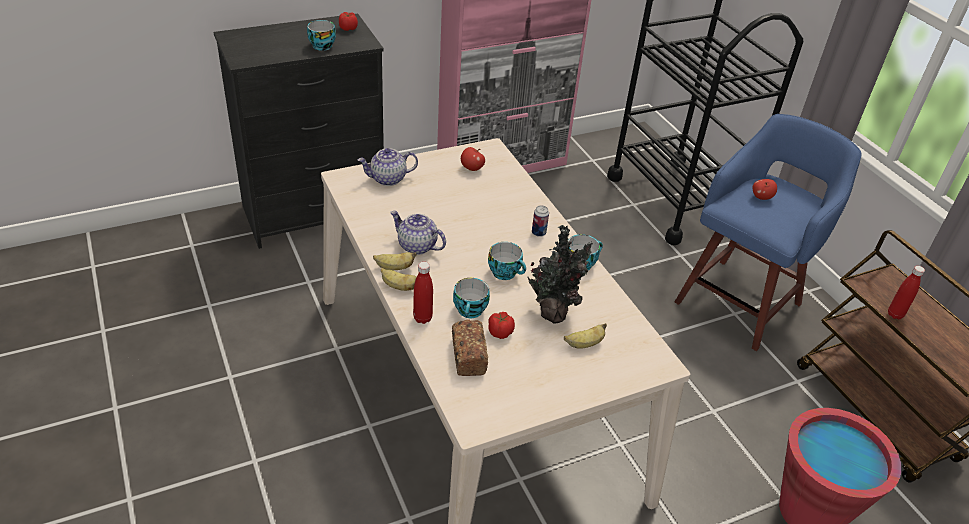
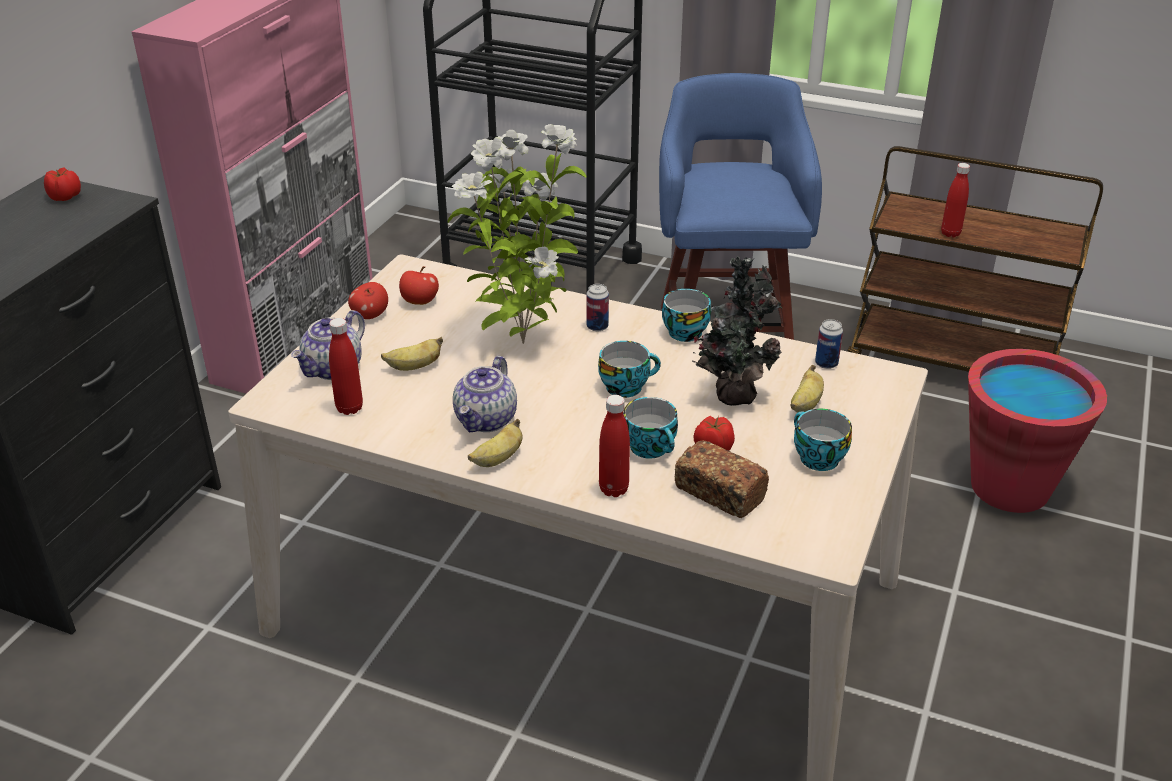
camera: 40 degrees left, 5 degrees down
cup [307,20,336,51] -> cup moved to [794,409,852,471]
banana [381,268,417,291] -> banana moved to [381,337,443,371]
teapot [390,211,446,255] -> teapot turned 60 degrees counterclockwise [453,356,517,433]
apple [752,179,777,200] -> apple moved to [348,282,388,319]
none -> red bottle [329,318,363,415]
none -> potted plant [448,124,586,344]
none -> can [815,319,843,369]

